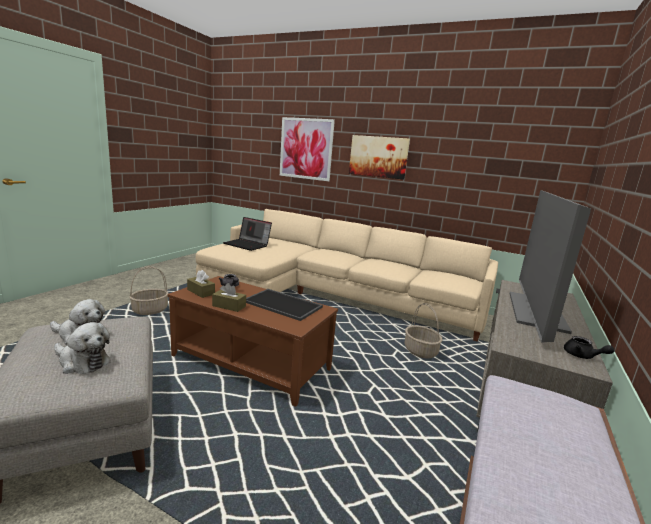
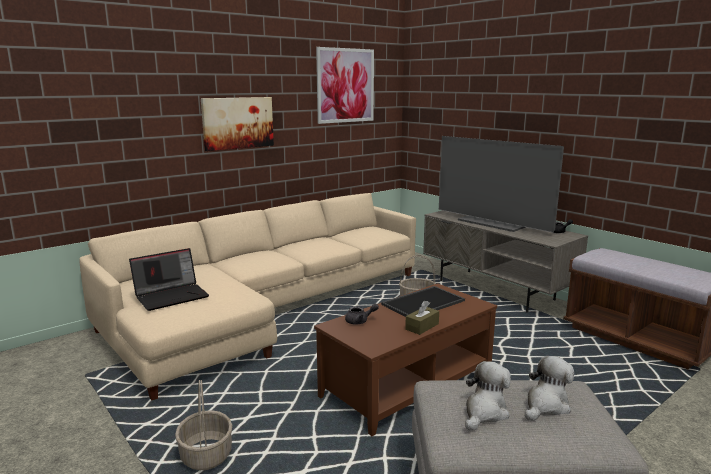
camera: 65 degrees left, 0 degrees up
brown tissue box [187,270,215,298] -> none
picture [280,117,335,181] -> picture moved to [316,47,374,124]

